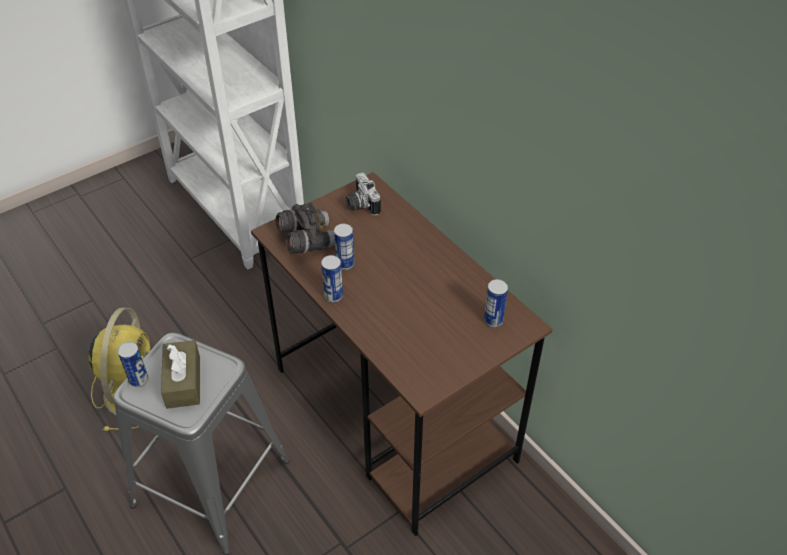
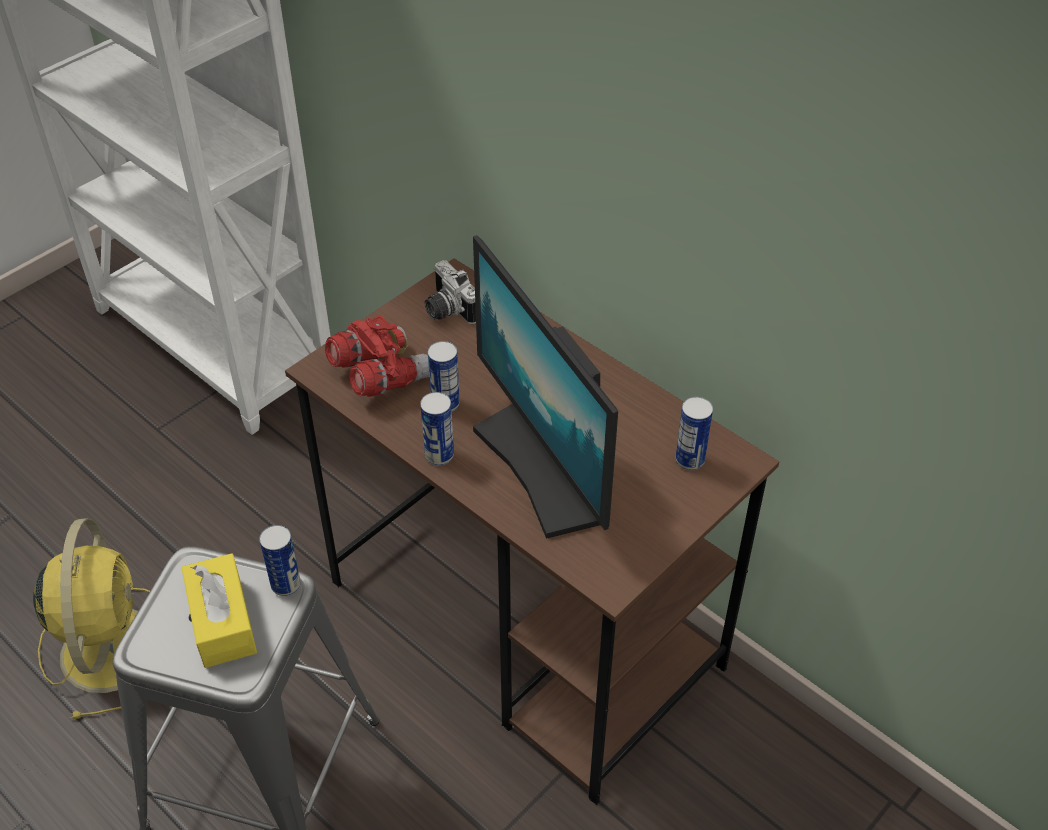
camera: 10 degrees left, 0 degrees up
can [118,342,149,387] -> can moved to [259,525,301,596]
brown tissue box [161,340,200,409] -> yellow tissue box [181,553,257,668]
grey binoculars [275,202,335,253] -> red binoculars [325,315,430,397]
none -> monitor [473,235,618,539]

